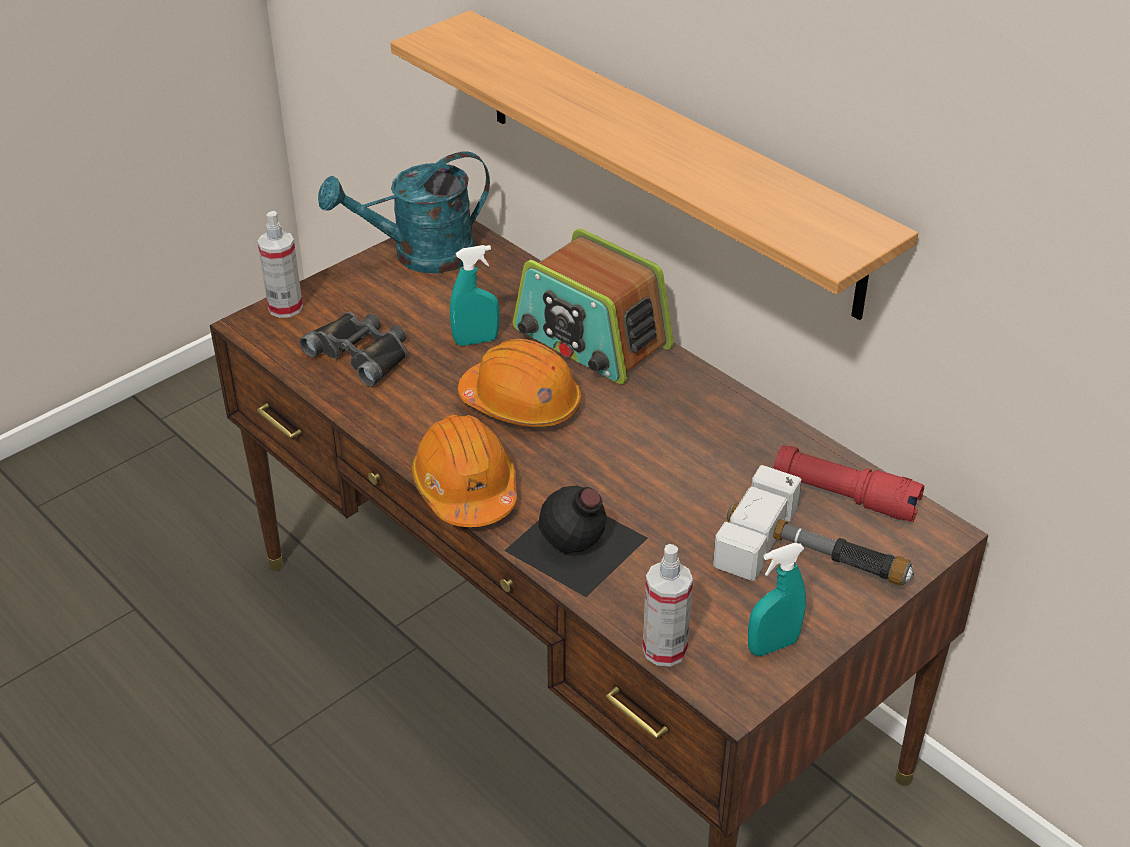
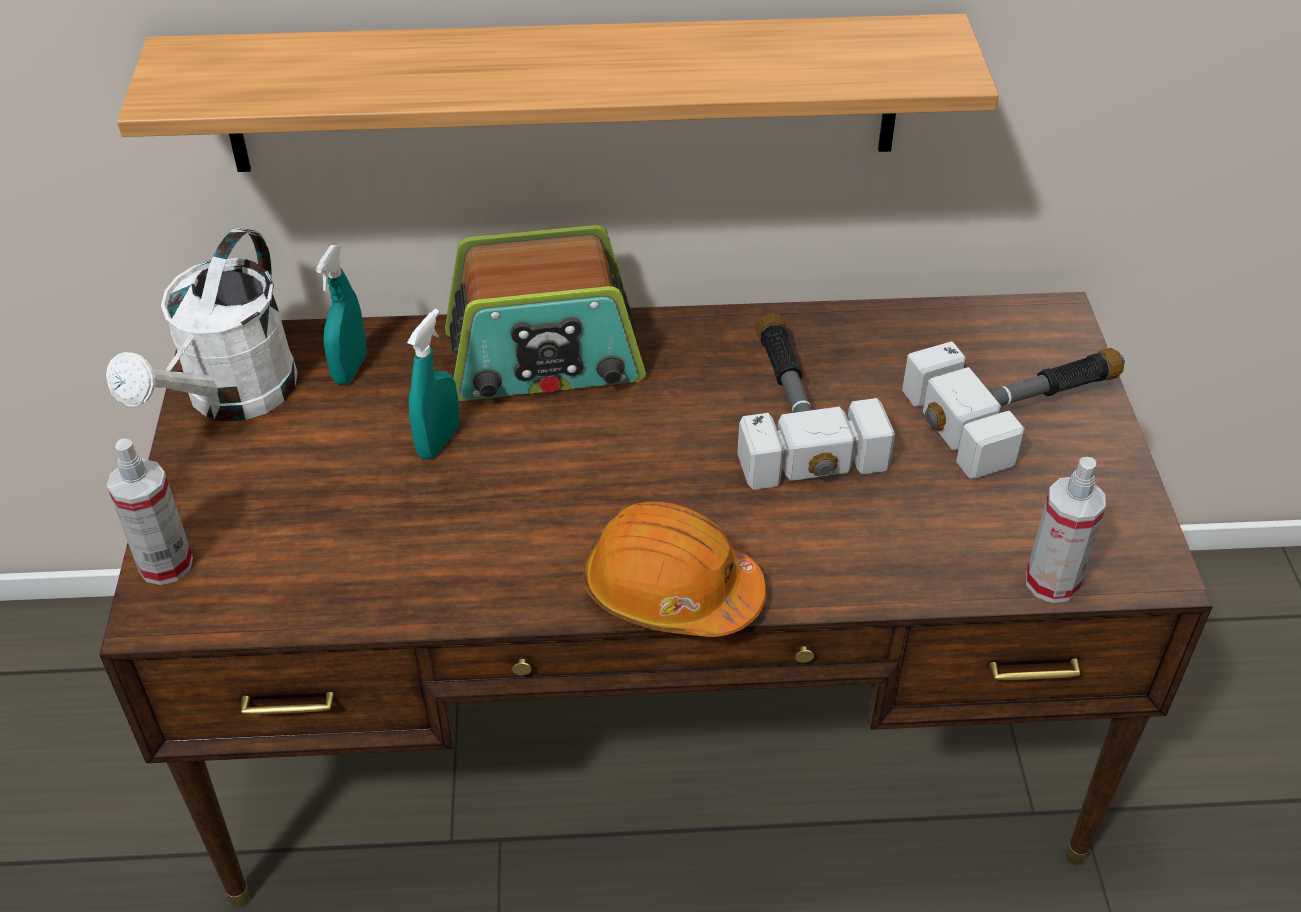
camera: 50 degrees left, 5 degrees up
black binoculars [300,312,407,387] -> none
turquoise watering can [318,152,490,273] -> white watering can [106,228,298,421]
orange hard hat [458,339,582,427] -> none
black bottle [504,486,647,597] -> none
turquoise spray bottle [748,543,806,656] -> turquoise spray bottle moved to [316,245,367,385]
red flashlight [773,445,924,522] -> none
none -> hammer [737,313,895,490]

